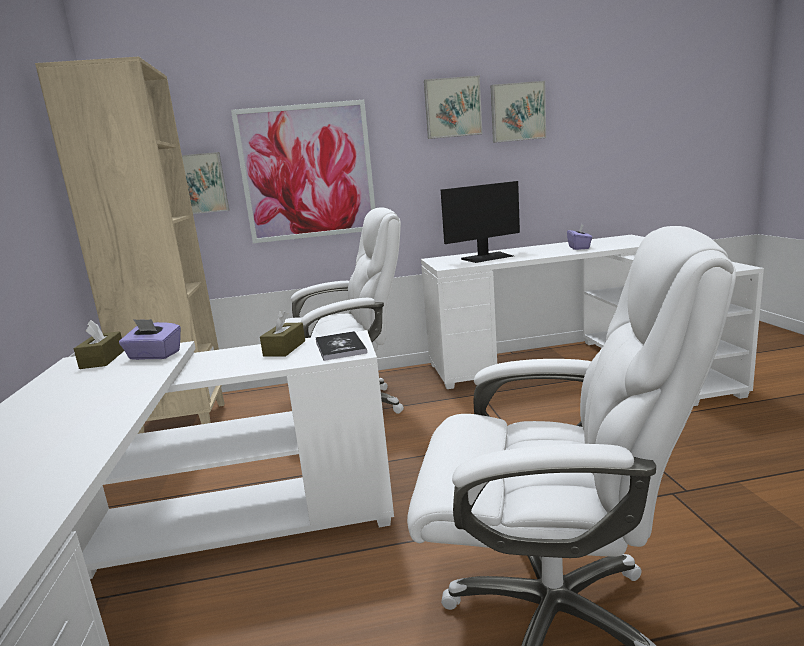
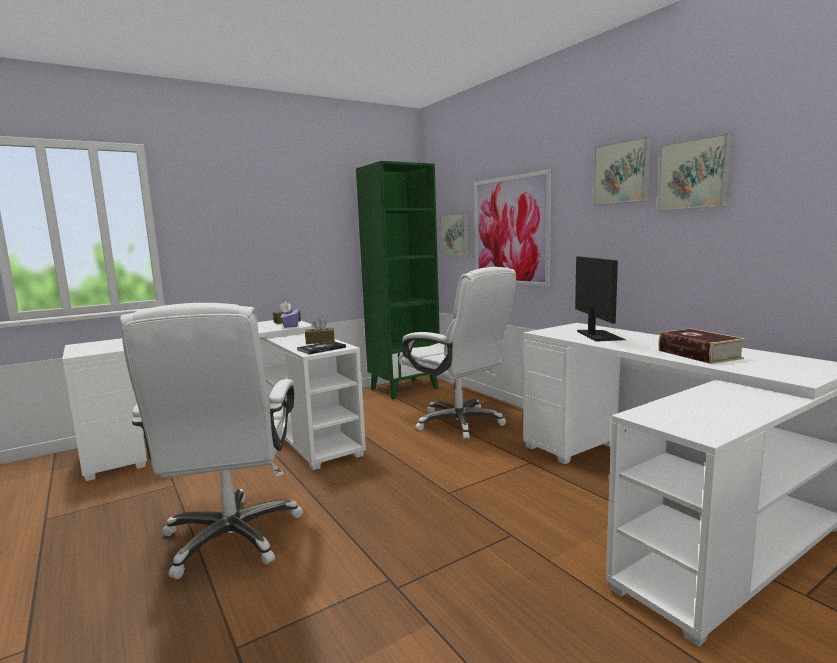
camera: 65 degrees right, 5 degrees down
beige bookcase [35,57,225,434] -> green bookcase [356,161,440,400]
monitor [441,181,520,263] -> monitor turned 135 degrees counterclockwise [575,256,626,342]
purple tissue box [567,224,592,250] -> book [659,328,746,364]

